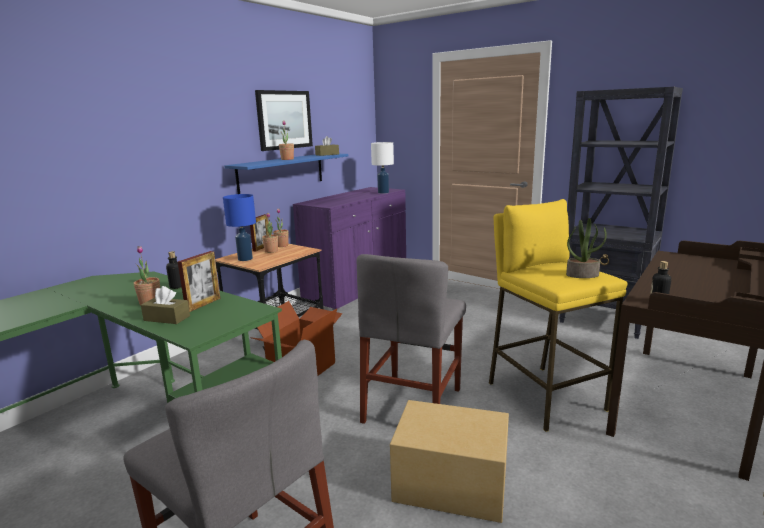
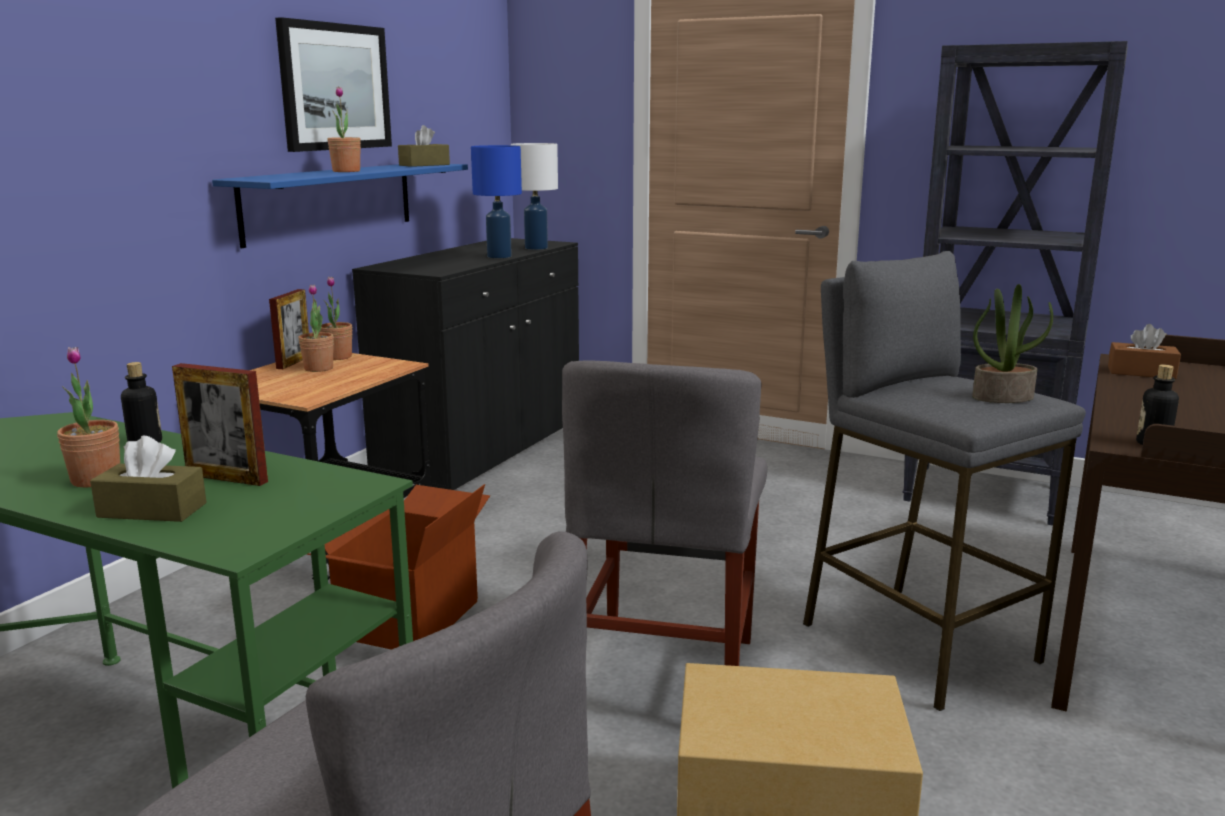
camera: 10 degrees left, 0 degrees up
picture frame [178,251,220,312] -> picture frame turned 90 degrees clockwise [172,363,268,486]
blue table lamp [223,194,256,261] -> blue table lamp moved to [471,145,522,258]
purple cabinet [293,187,406,310] -> black cabinet [352,238,579,490]
yellow stool [489,199,628,432] -> grey stool [803,251,1086,711]
none -> brown tissue box [1108,324,1181,379]

